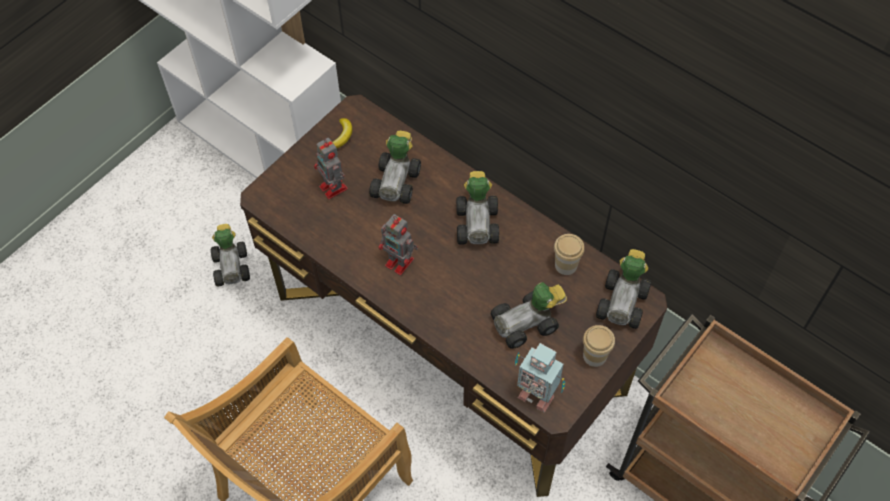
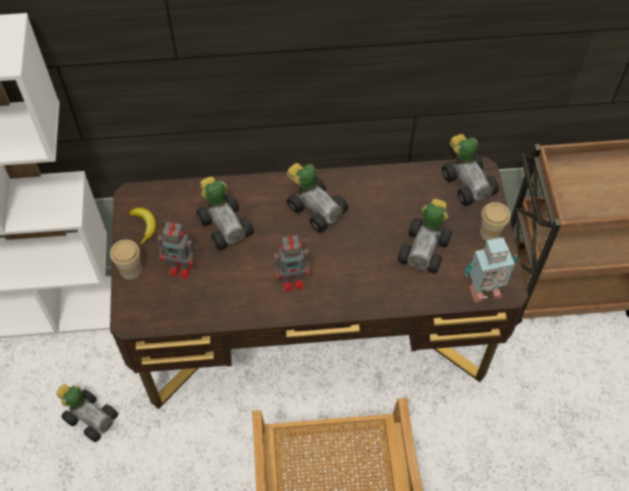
camera: 45 degrees left, 0 degrees up
cup [554,234,585,275] -> cup moved to [110,240,142,280]

